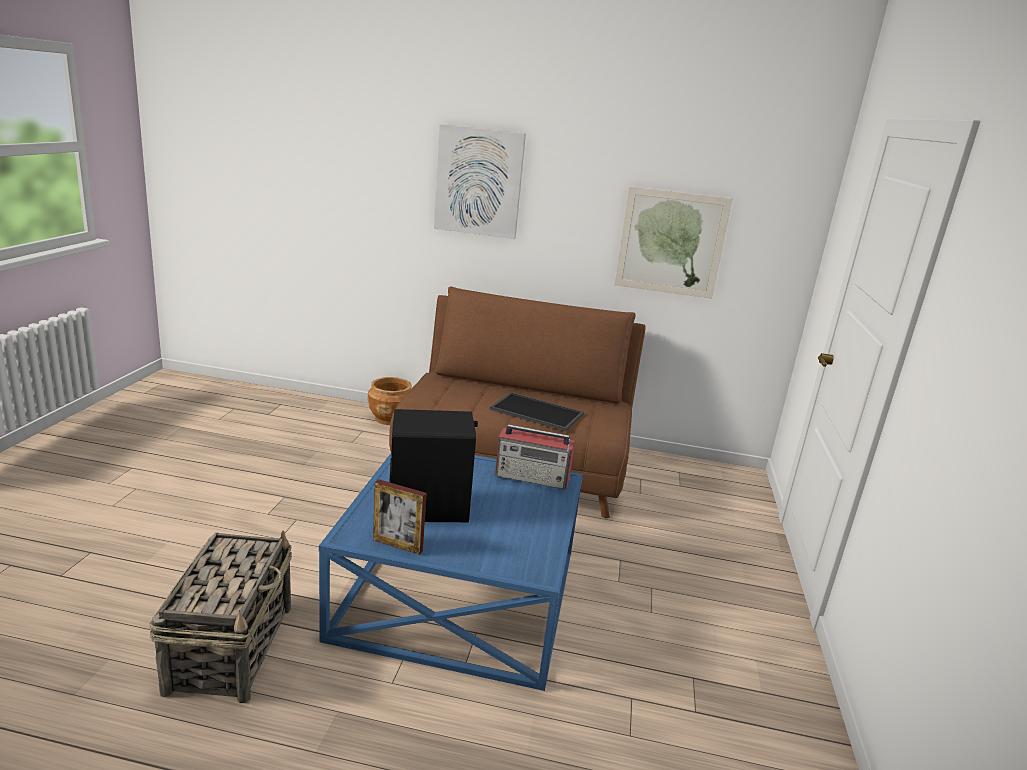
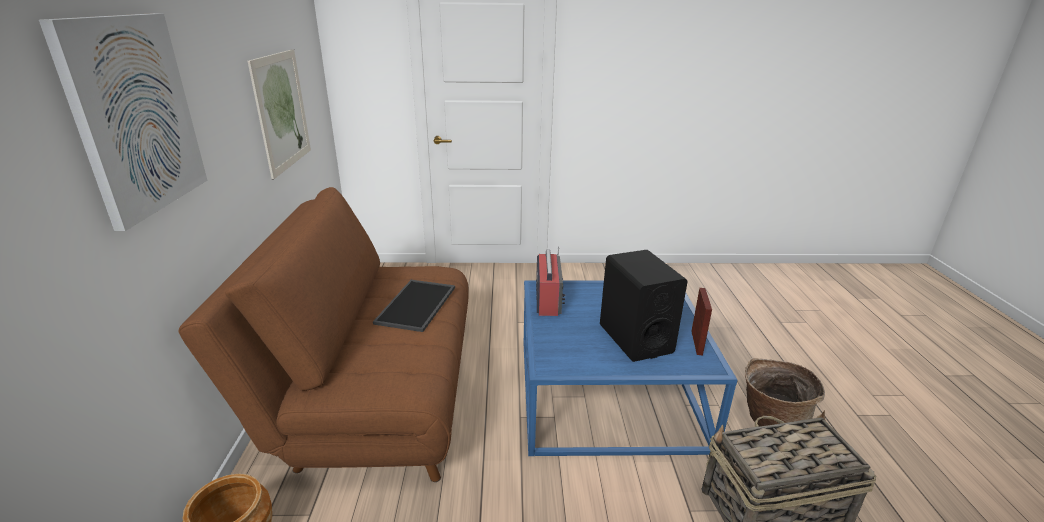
camera: 100 degrees left, 5 degrees up
none -> basket [745,358,825,426]

